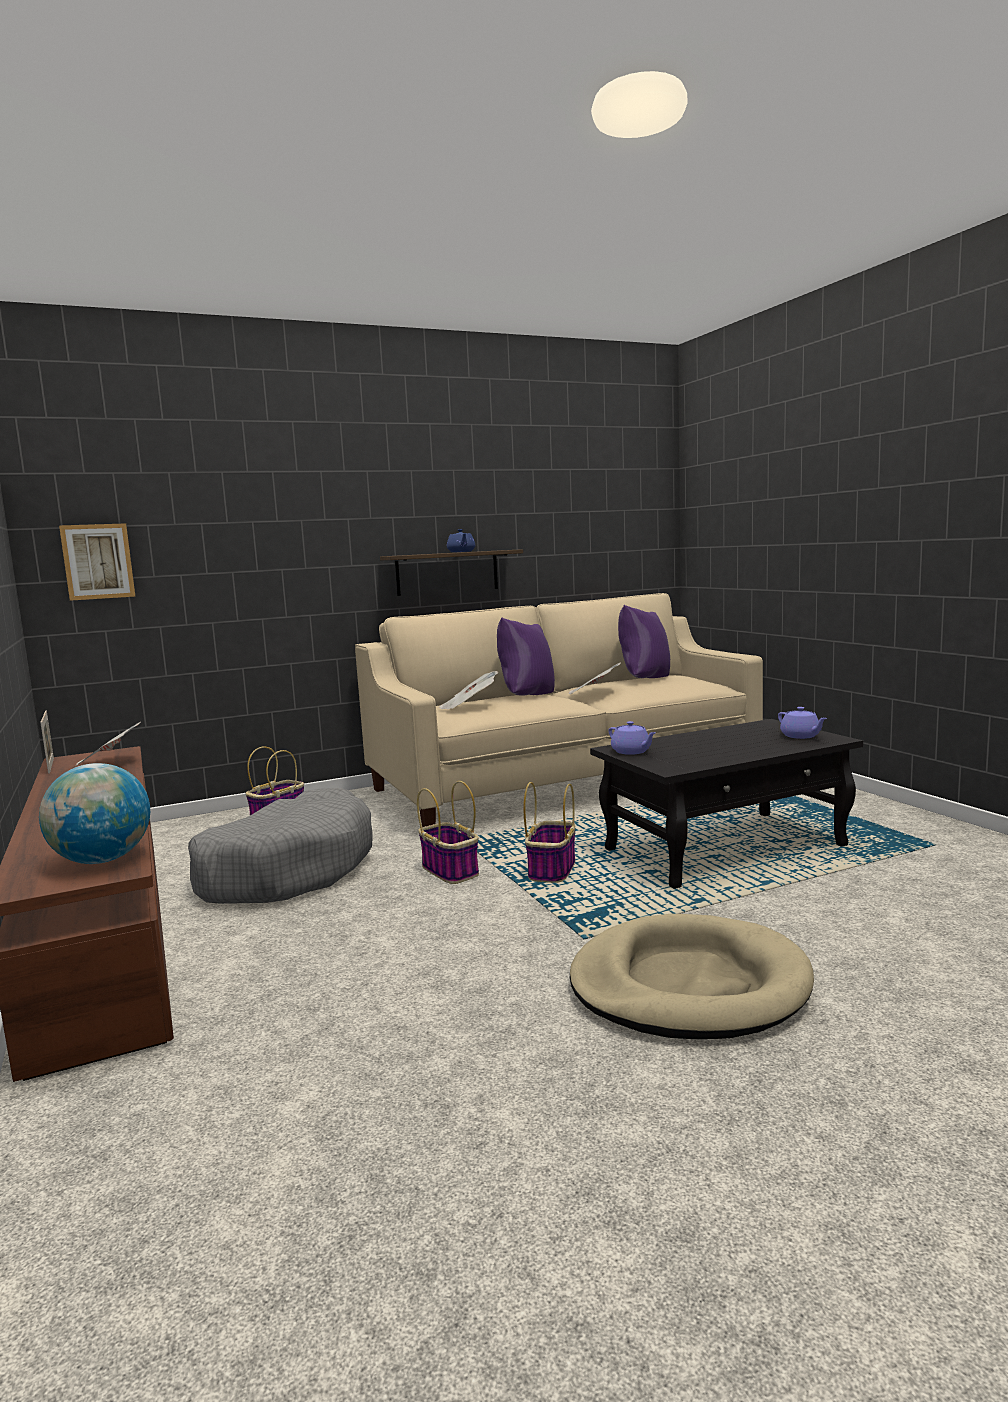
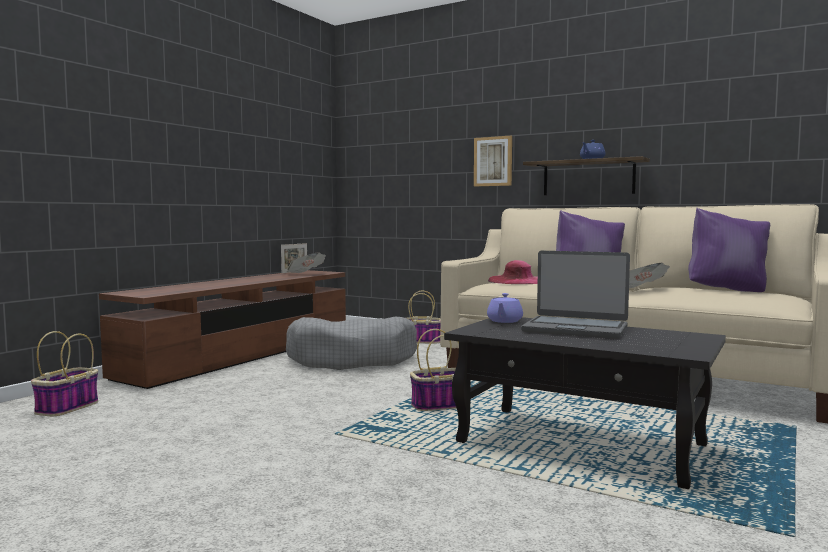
camera: 55 degrees right, 5 degrees down
globe [39,763,150,864] -> none
picture [59,523,135,601] -> picture moved to [474,136,512,186]
basket [417,781,479,884] -> basket moved to [31,331,98,416]
newspaper [439,671,498,709] -> pink hat [488,260,538,284]
beige dog bed [570,914,814,1039] -> none
purple teapot [778,707,827,739] -> none
none -> laptop [521,251,630,339]

